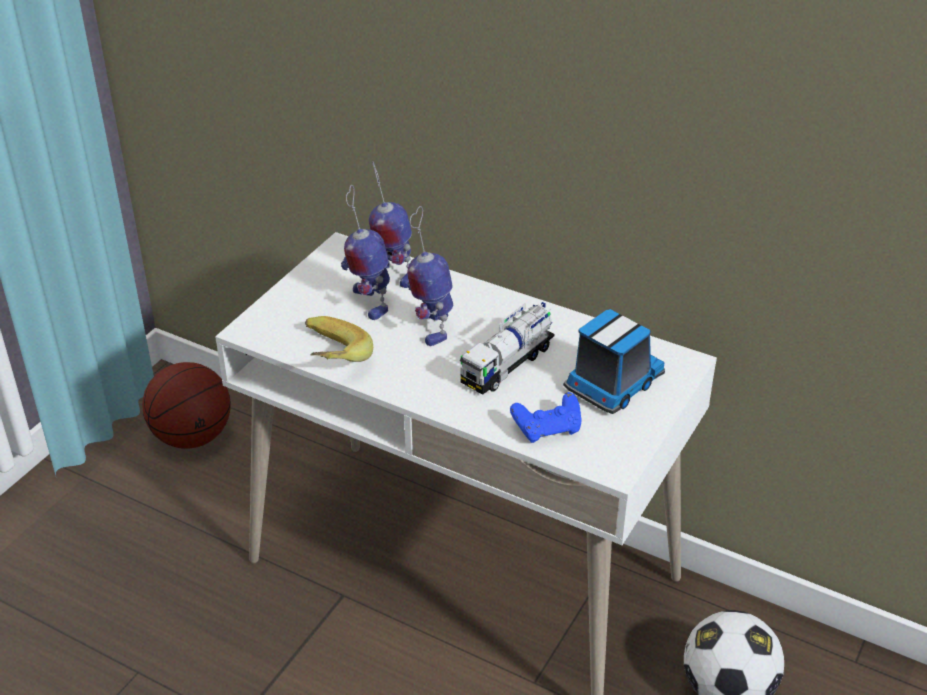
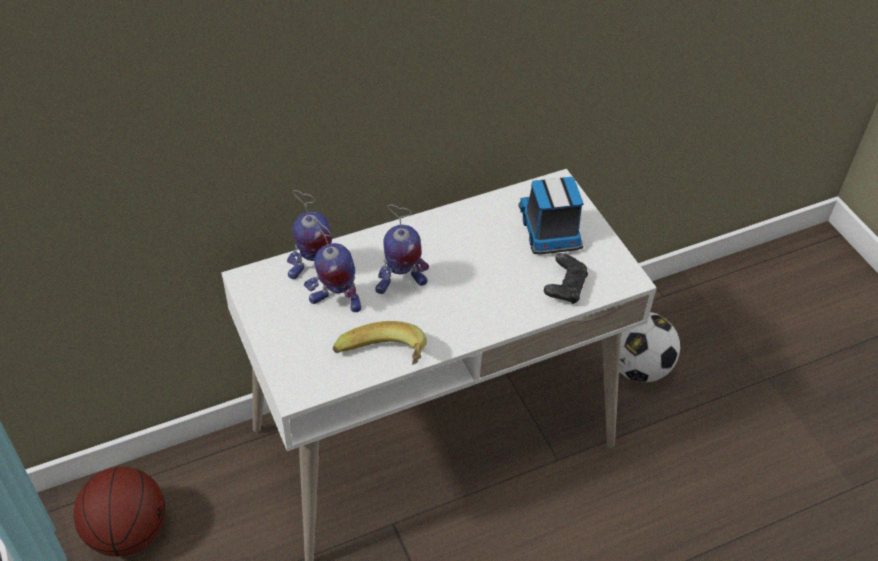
camera: 55 degrees left, 10 degrees up
toy robot [407,206,453,346] -> toy robot turned 45 degrees counterclockwise [375,205,429,294]
toy truck [460,302,555,395] -> none
blue game controller [510,392,582,443] -> black game controller [544,253,588,304]

